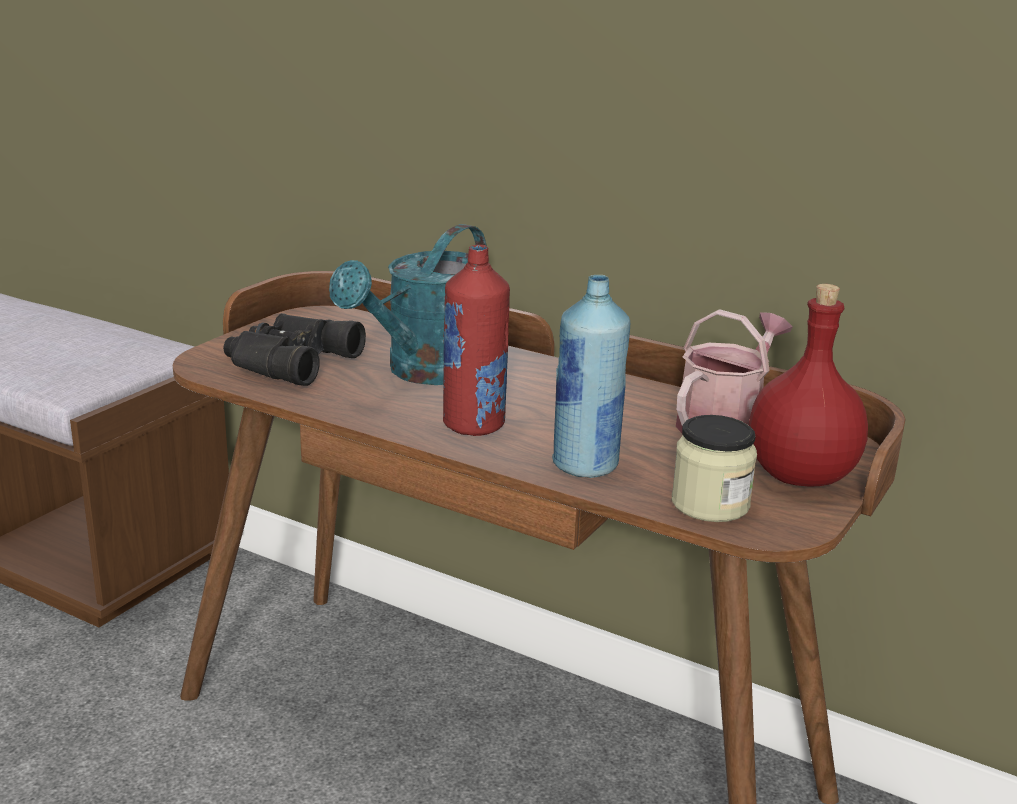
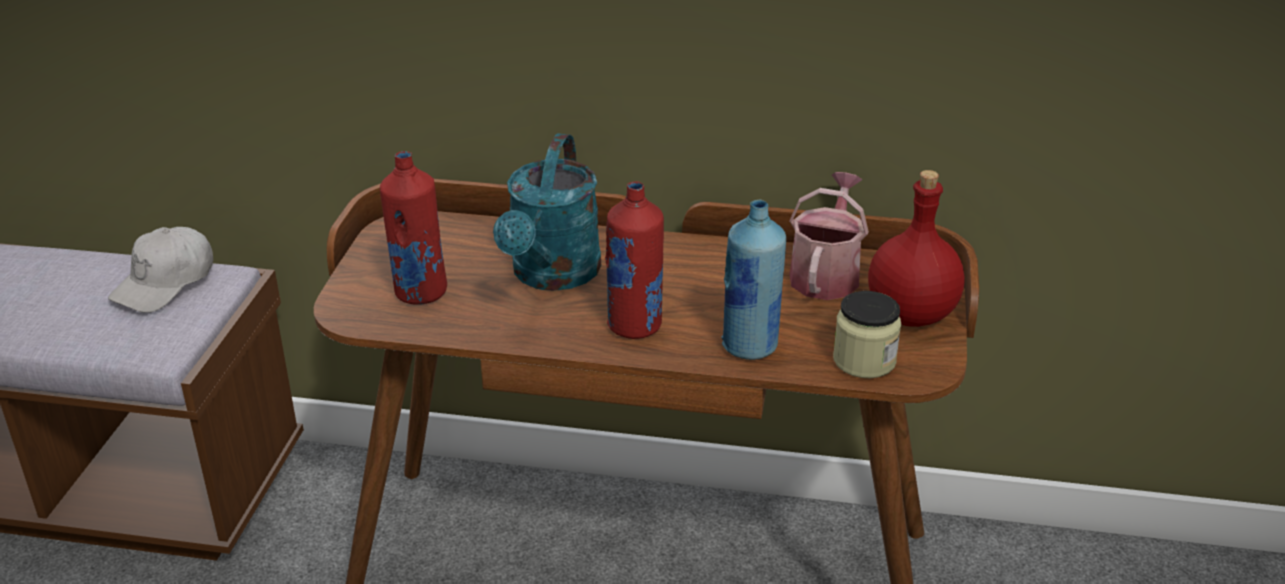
camera: 20 degrees left, 10 degrees up
black binoculars [223,313,366,386] -> red bottle [380,151,447,305]
none -> white cap [108,227,213,313]

